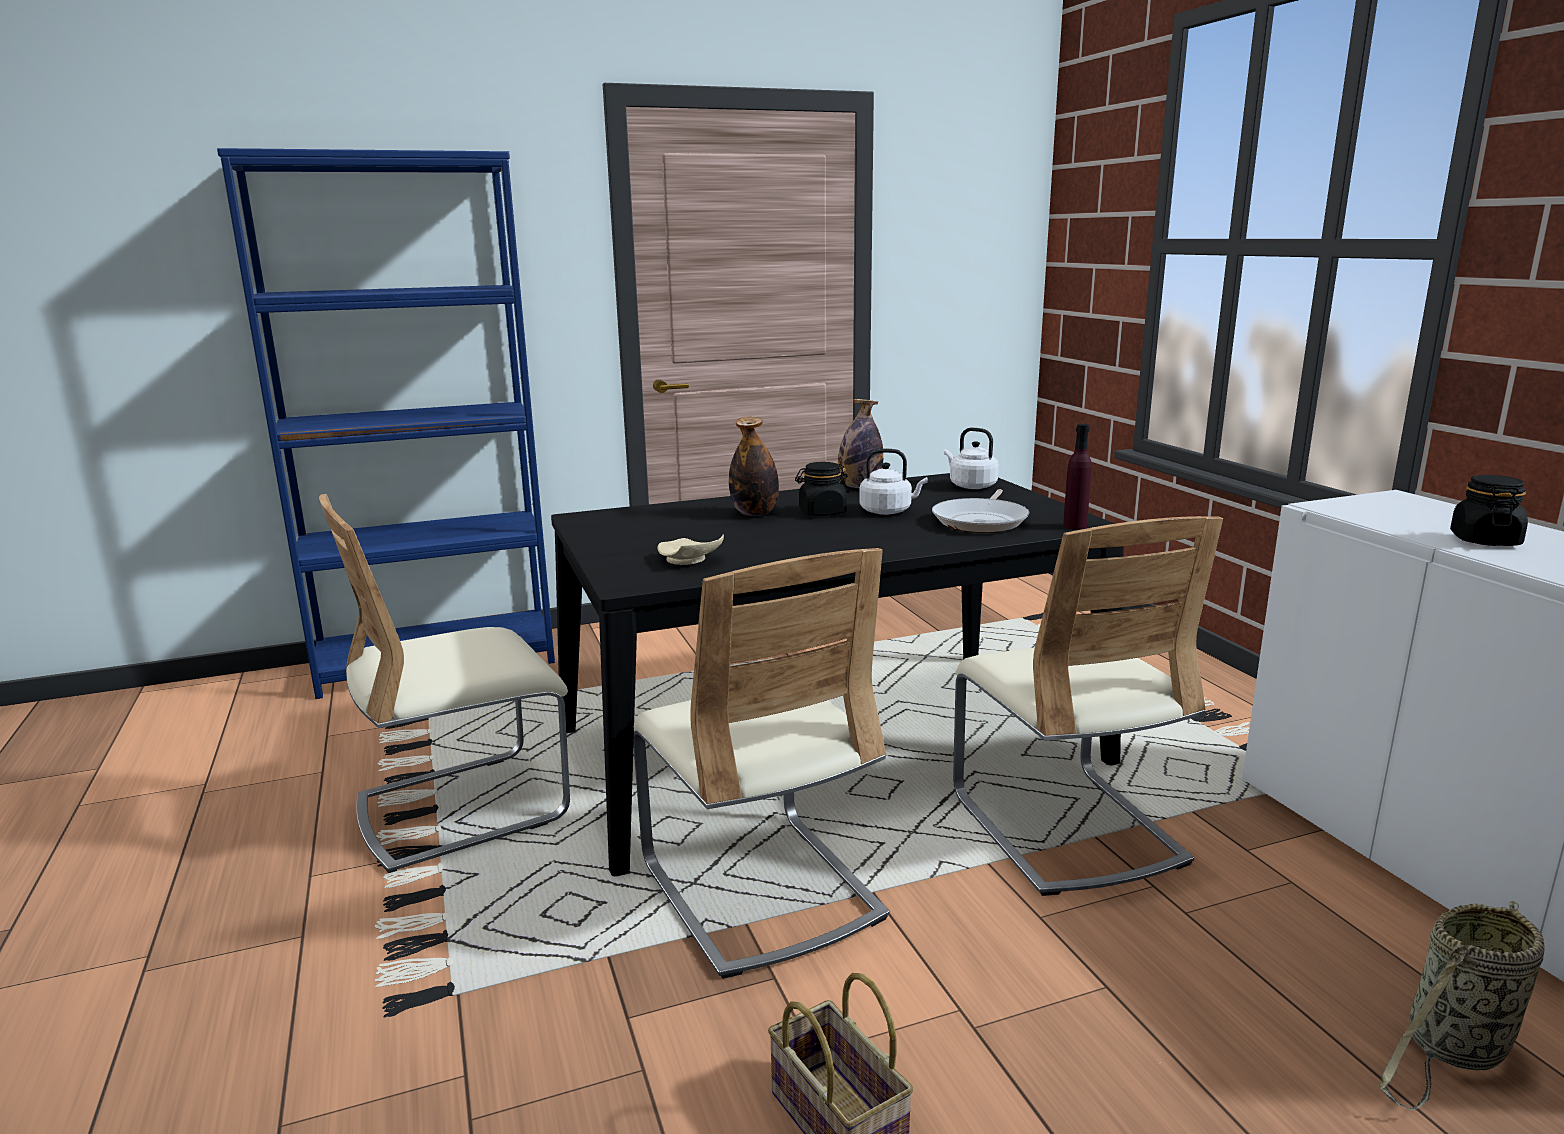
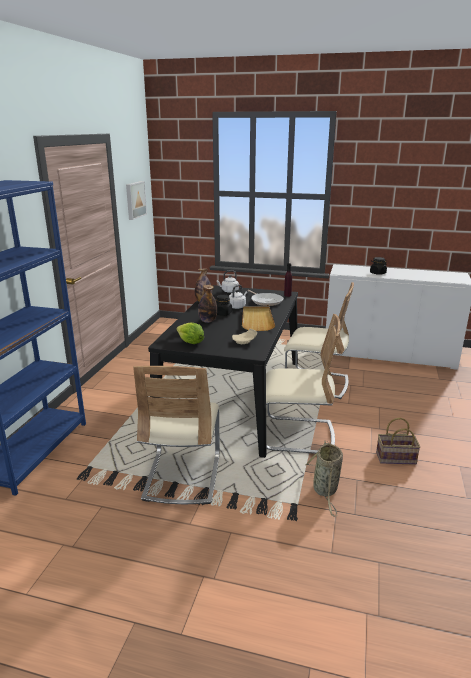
camera: 55 degrees left, 5 degrees up
basket [1379,901,1545,1111] -> basket moved to [305,441,343,516]
none -> picture [126,181,147,220]
none -> lettuce [177,323,204,344]
none -> beige tray [242,307,275,331]

